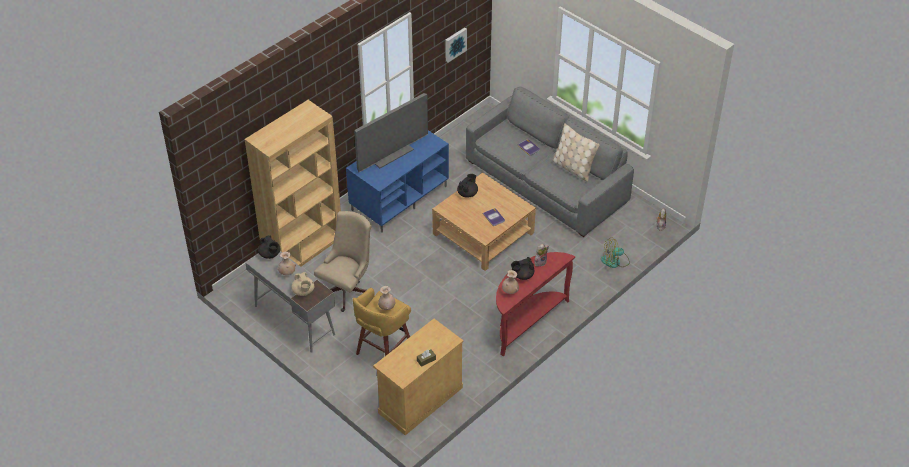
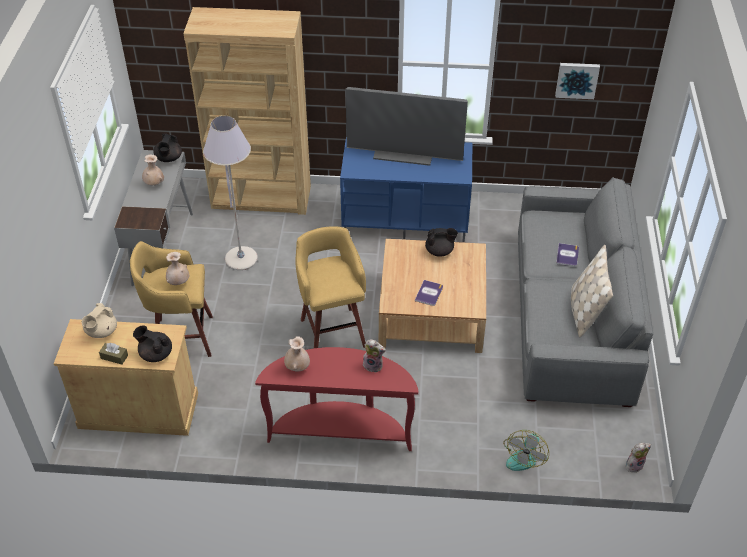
camera: 50 degrees right, 0 degrees up
beige teapot [291,272,314,296] -> beige teapot moved to [82,303,117,338]
beige office chair [314,211,372,312] -> grey floor lamp [203,116,258,270]
black teapot [511,257,534,280] -> black teapot moved to [133,326,172,362]
fan [601,237,630,268] -> fan turned 105 degrees counterclockwise [503,430,549,471]
none -> yellow stool [295,226,366,348]

